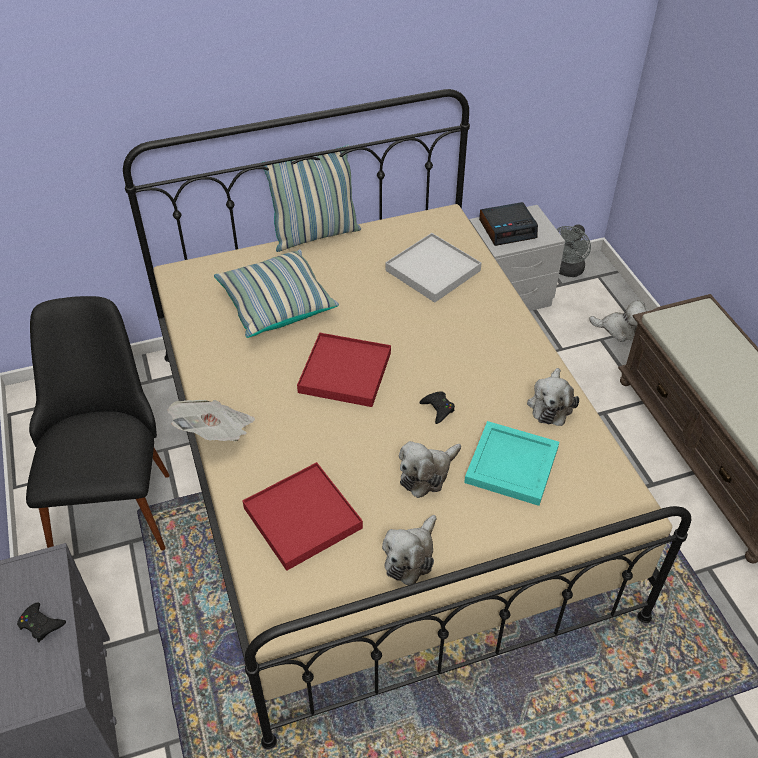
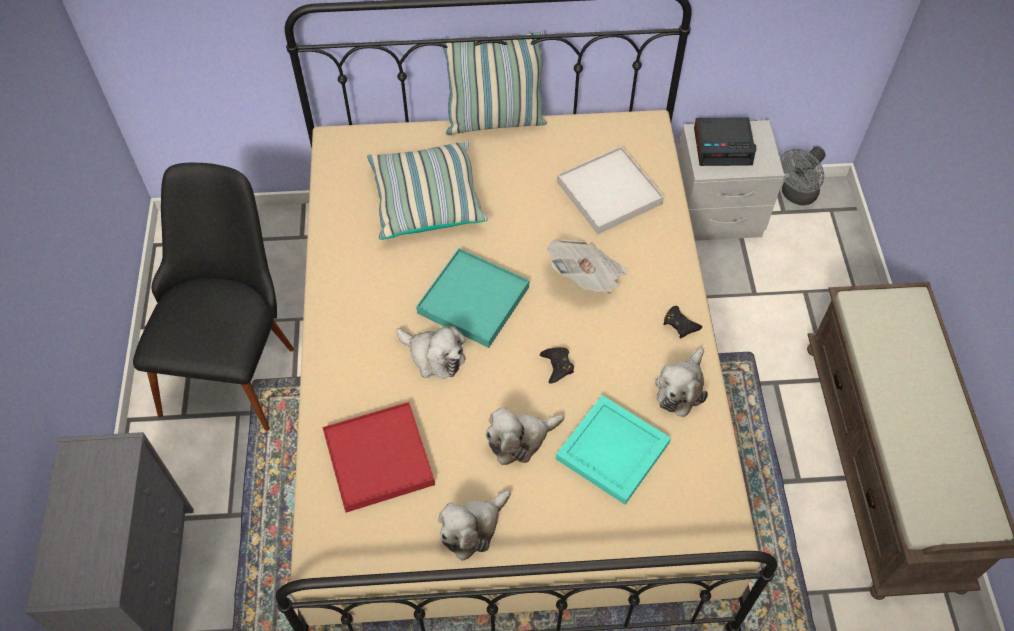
camera: 15 degrees right, 10 degrees up
black game controller [17,602,66,642] -> black game controller moved to [663,306,702,339]
newspaper [168,400,255,441] -> newspaper moved to [547,239,628,294]
red tray [297,333,391,407] -> turquoise tray [416,248,529,348]
plush toy [589,300,646,342] -> plush toy moved to [396,326,466,379]

